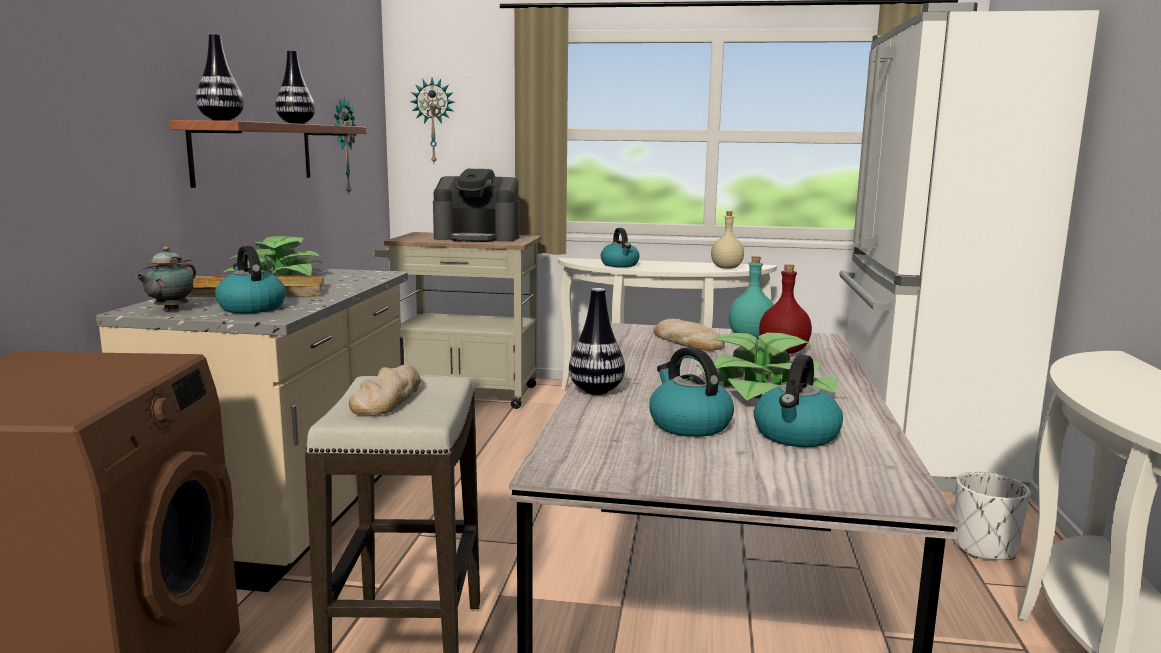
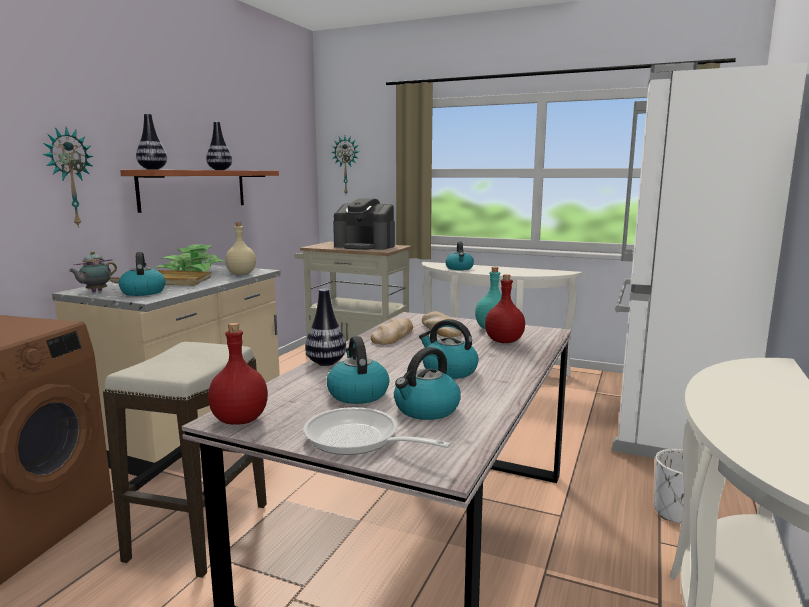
camera: 15 degrees right, 0 degrees up
wall clock [334,97,356,193] -> wall clock moved to [43,127,93,228]
bread [349,364,421,415] -> bread moved to [371,317,413,345]
potted plant [697,333,837,401] -> kettle [419,319,479,379]
beige bottle [711,211,744,269] -> beige bottle moved to [225,222,256,275]
none -> red bottle [208,323,268,425]
none -> frying pan [303,407,451,455]

